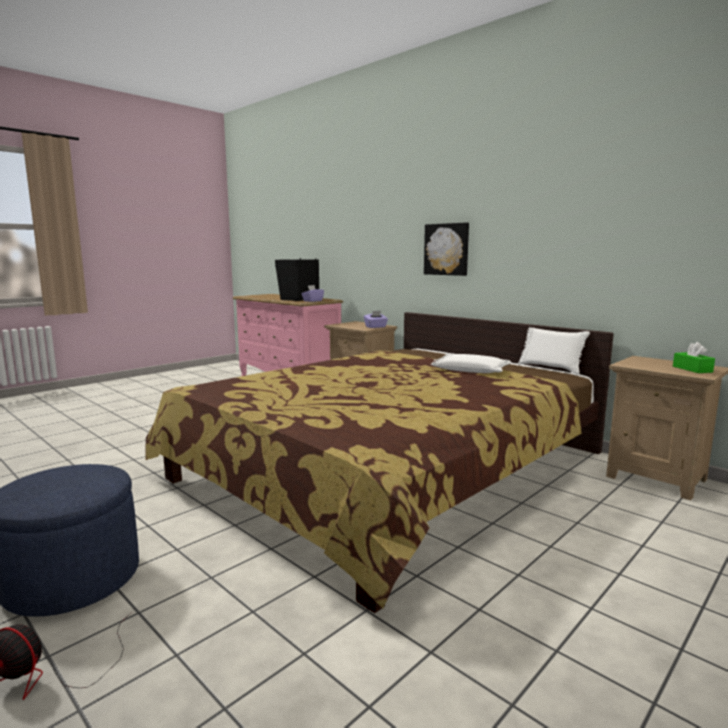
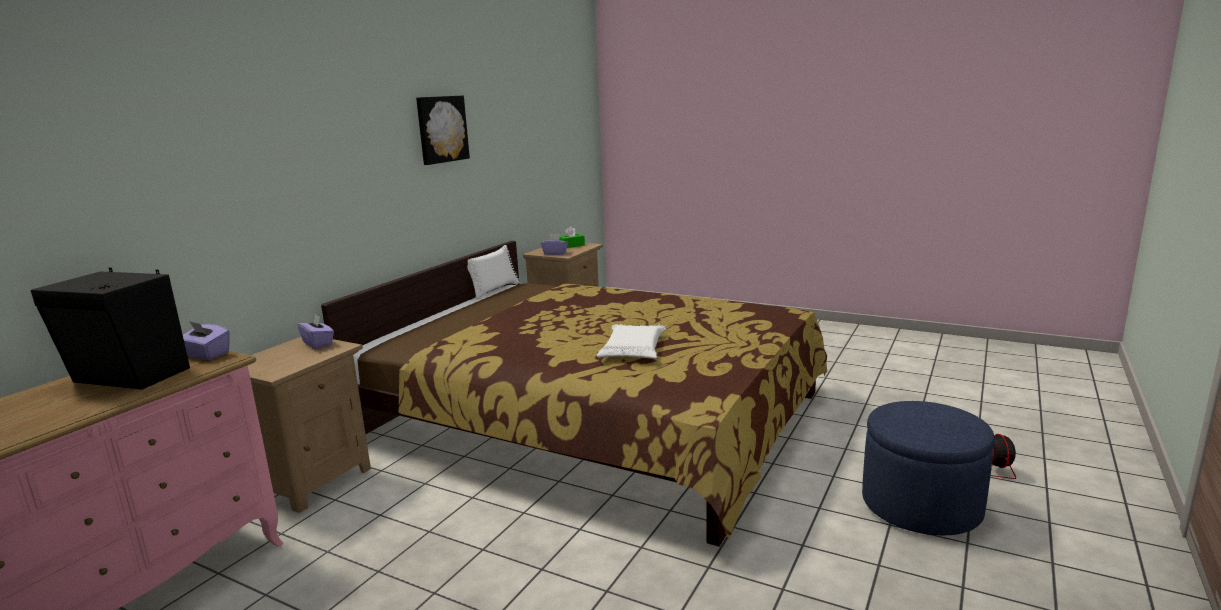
camera: 105 degrees left, 5 degrees up
picture [424,223,469,276] -> picture moved to [416,96,470,165]
white pillow [431,354,512,373] -> white pillow moved to [596,324,666,359]
none -> purple tissue box [541,234,568,255]

